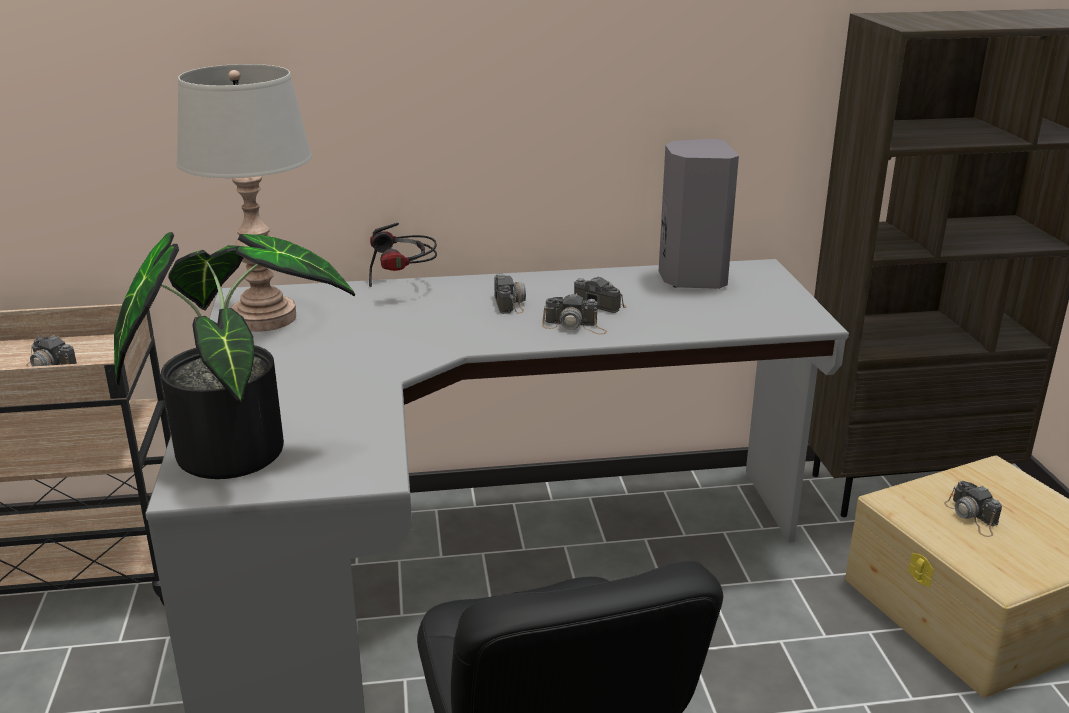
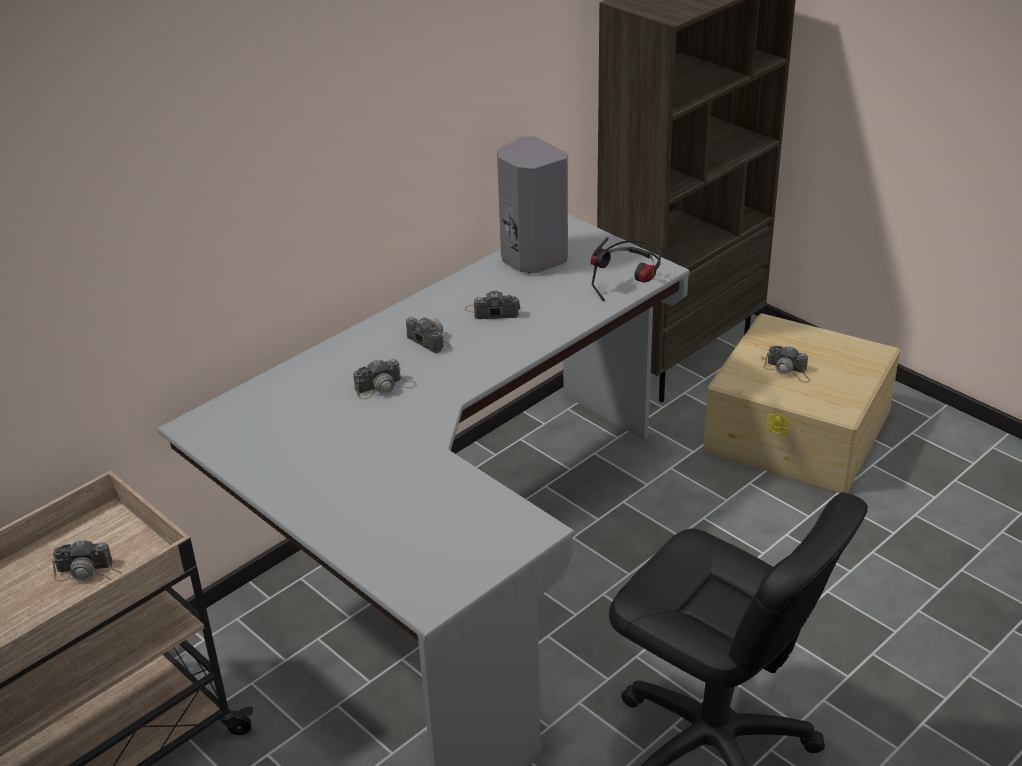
camera: 35 degrees left, 10 degrees up
potted plant [114,232,355,479] -> none
grey table lamp [177,64,312,332] -> none
headphones [369,223,437,287] -> headphones moved to [591,237,661,301]
camera [542,293,607,334] -> camera moved to [353,359,417,400]

